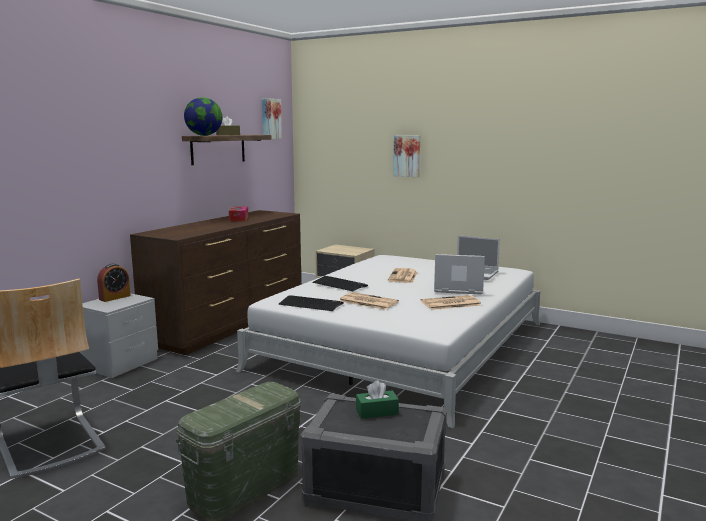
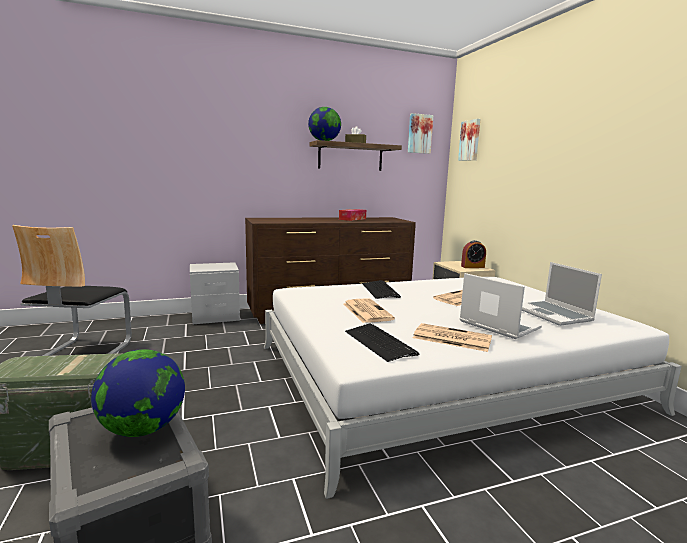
camera: 40 degrees right, 0 degrees up
alarm clock [97,264,131,302] -> alarm clock moved to [461,240,486,268]
keyboard [278,295,344,311] -> keyboard moved to [345,323,420,362]
green tissue box [356,380,399,419] -> globe [91,349,185,437]
picture [393,135,420,177] -> picture moved to [458,119,480,161]

